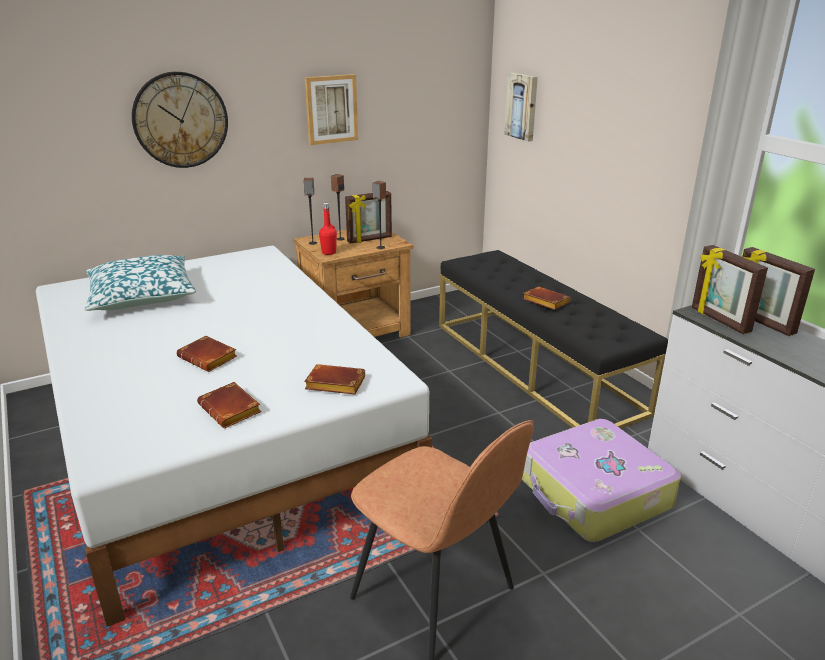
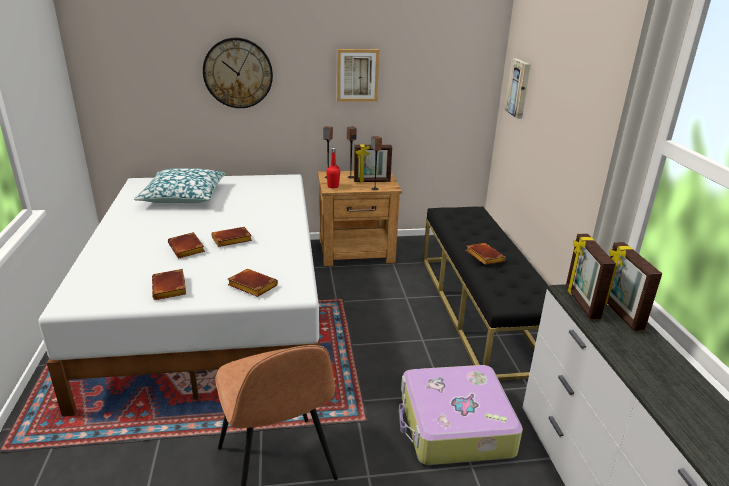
camera: 20 degrees right, 0 degrees up
none -> brown book [211,227,252,247]

